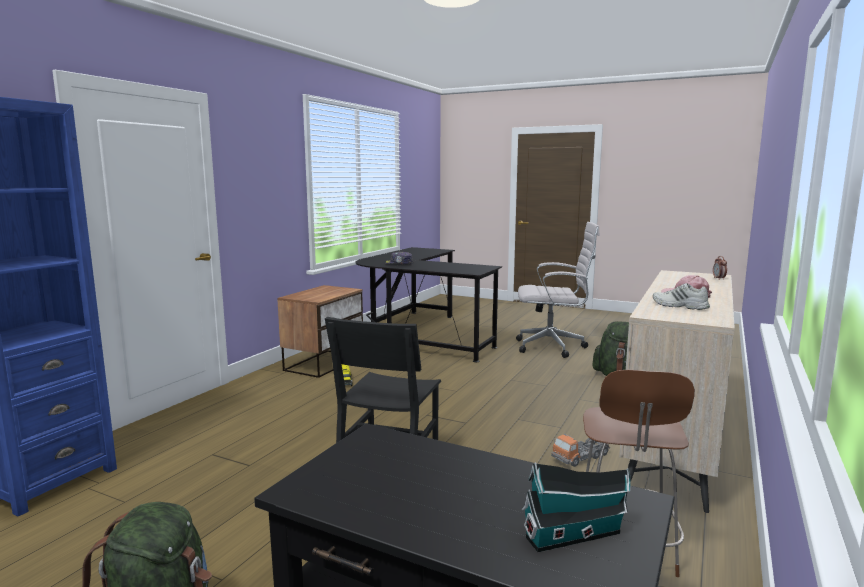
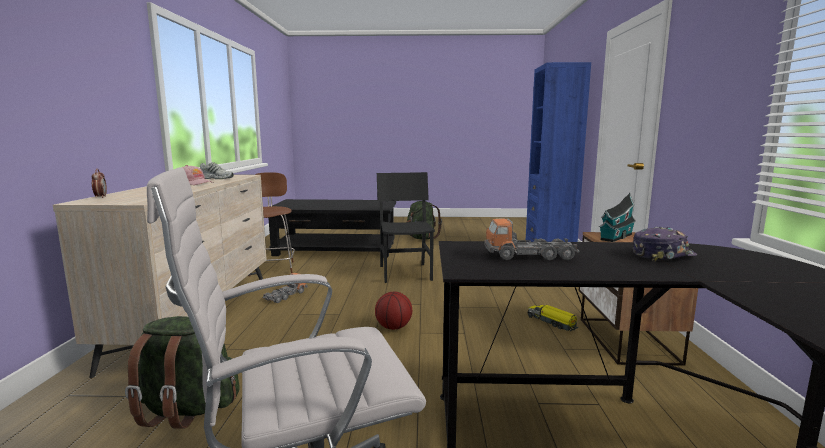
camera: 155 degrees right, 0 degrees up
toy house [521,462,630,552] -> toy house moved to [599,193,636,242]
none -> basketball [375,291,412,330]
none -> toy truck [484,218,579,260]

